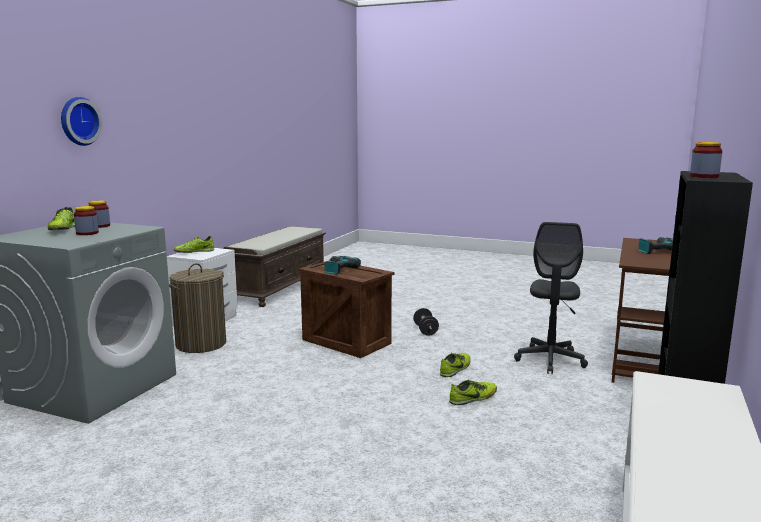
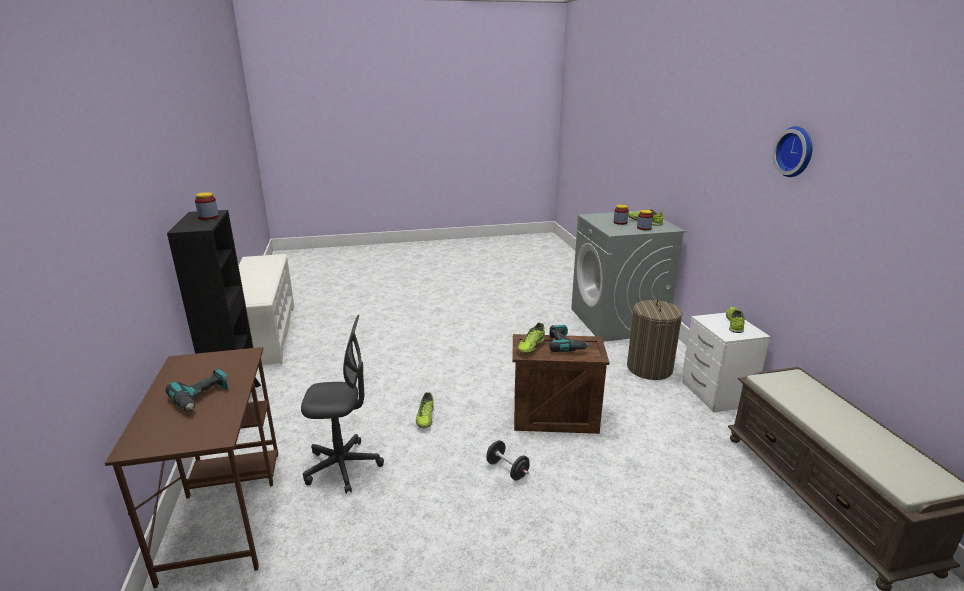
camera: 145 degrees right, 10 degrees up
wall clock [61,97,102,146] -> wall clock moved to [773,126,813,177]
shoe [449,379,497,405] -> shoe moved to [518,323,545,354]
grey office chair [514,222,588,374] -> grey office chair turned 105 degrees clockwise [301,315,384,494]

